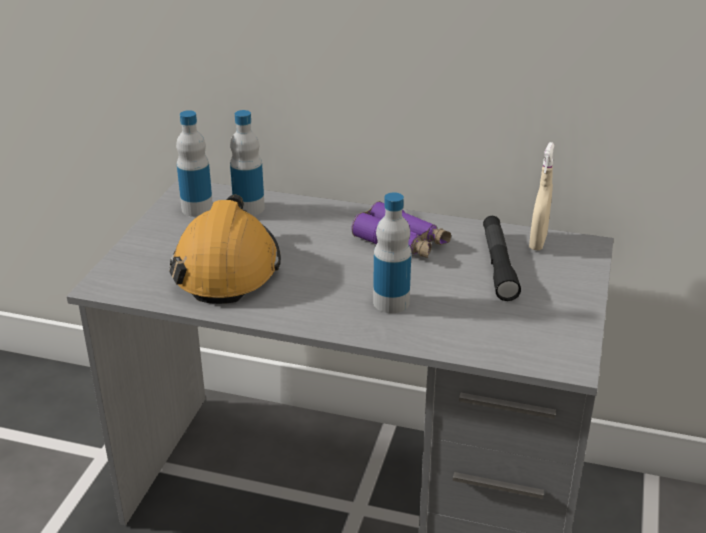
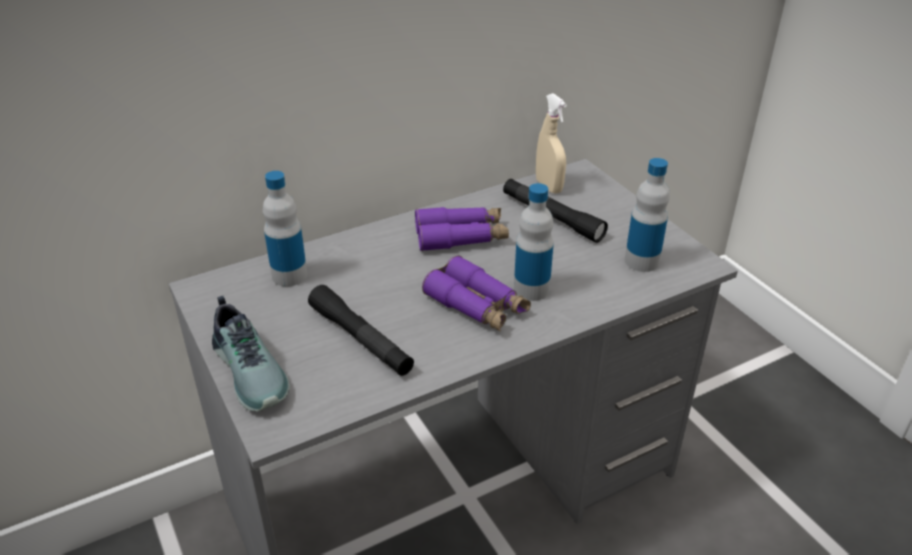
camera: 45 degrees left, 5 degrees up
orange hard hat [169,195,281,304] -> black flashlight [308,285,414,376]
bottle [176,110,213,217] -> bottle moved to [625,158,670,272]
none -> shoe [212,296,290,412]
none -> purple binoculars [422,255,531,332]

